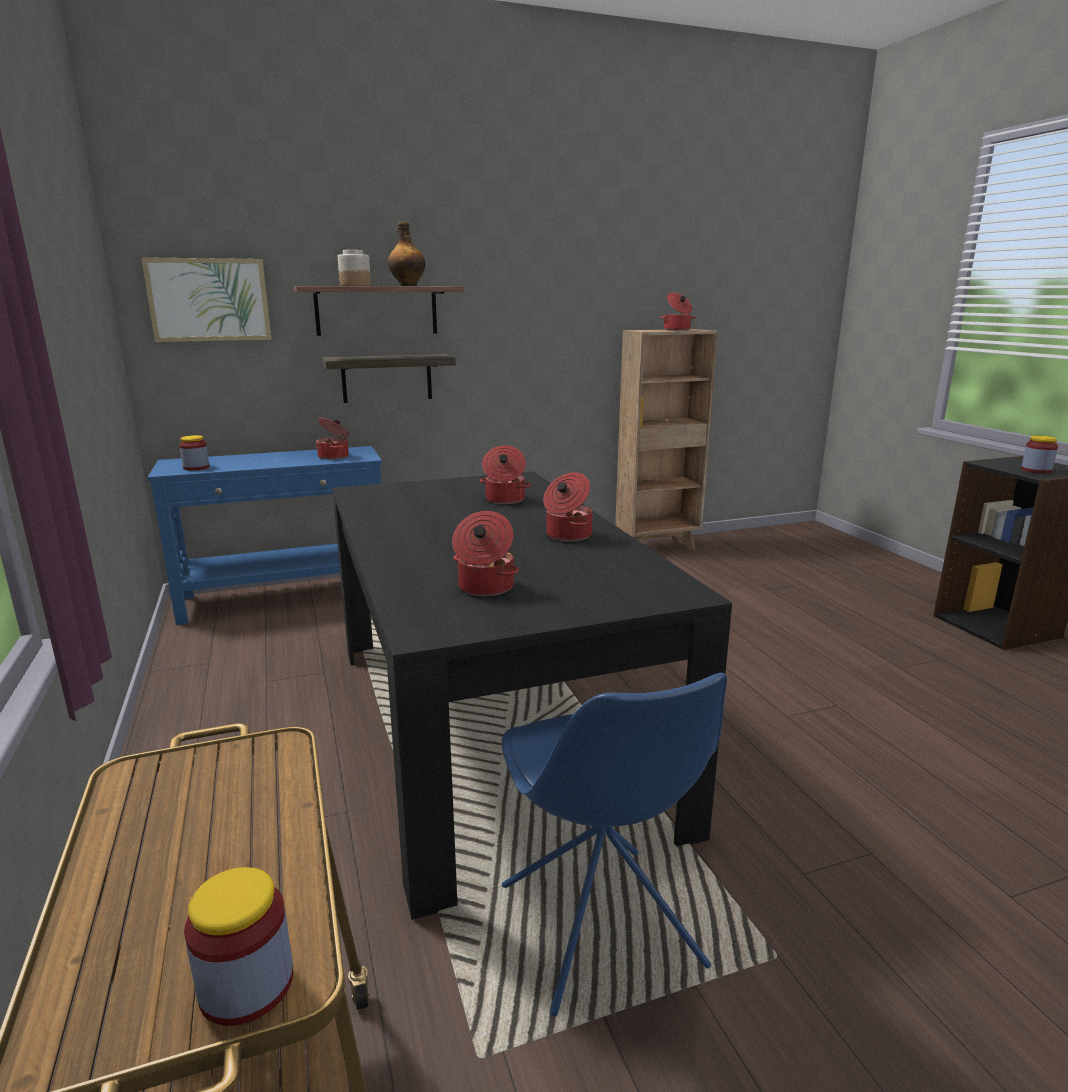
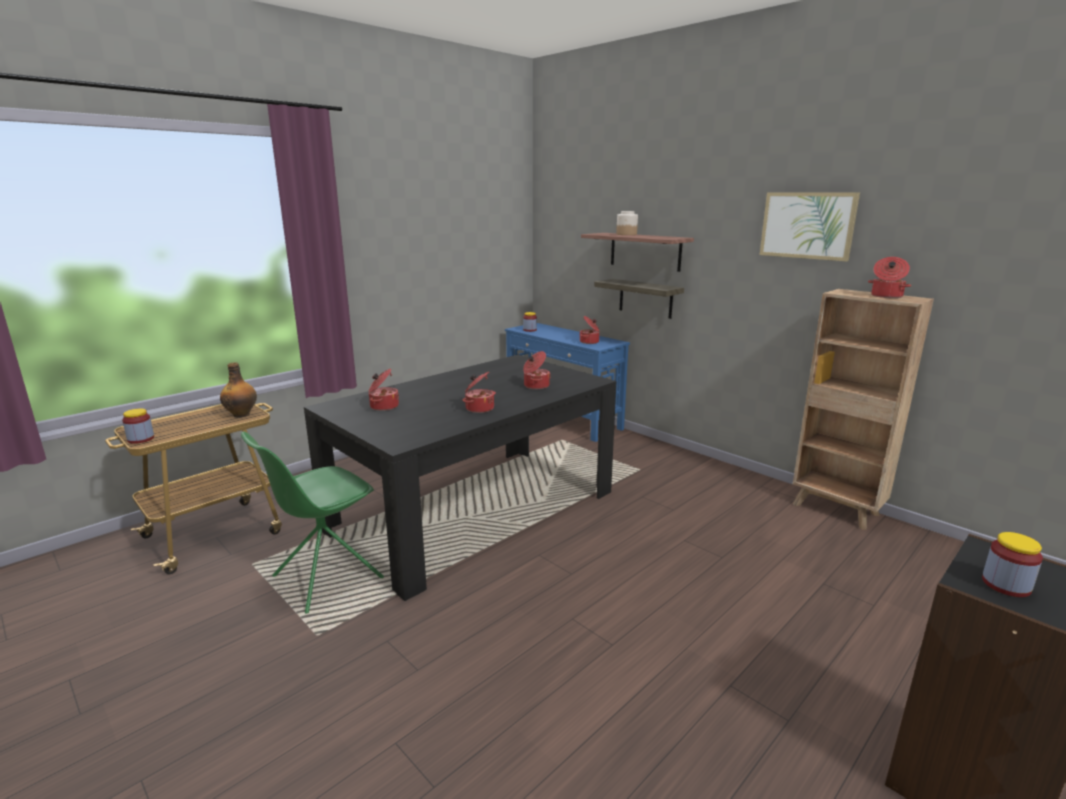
camera: 65 degrees right, 0 degrees up
picture [141,257,272,342] -> picture moved to [760,192,860,262]
bottle [388,222,425,286] -> bottle moved to [220,362,257,418]
blue chair [502,673,727,1016] -> green chair [241,432,384,614]

